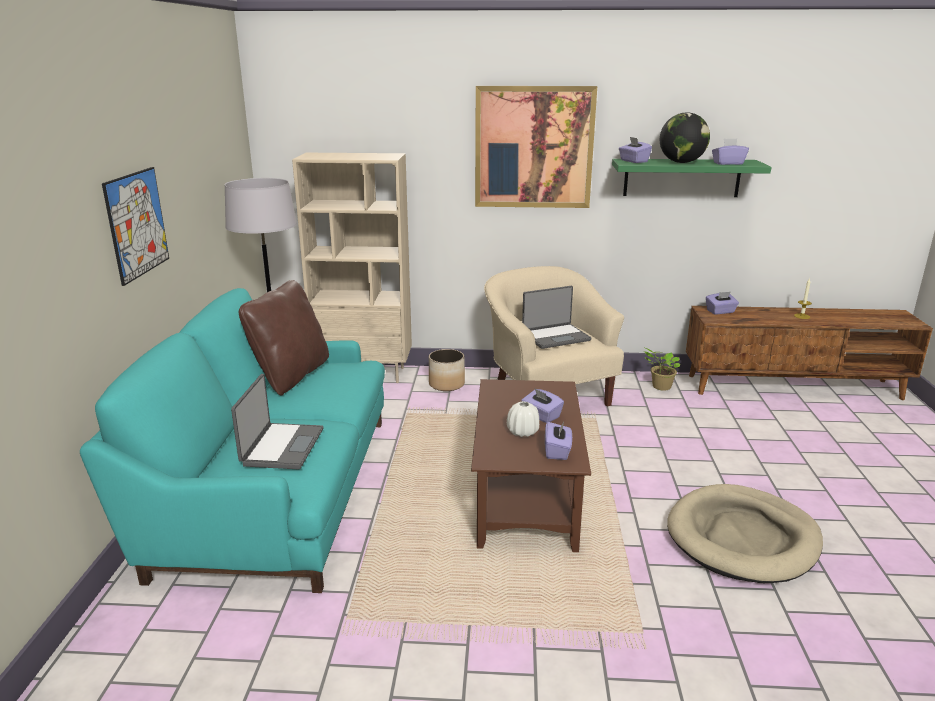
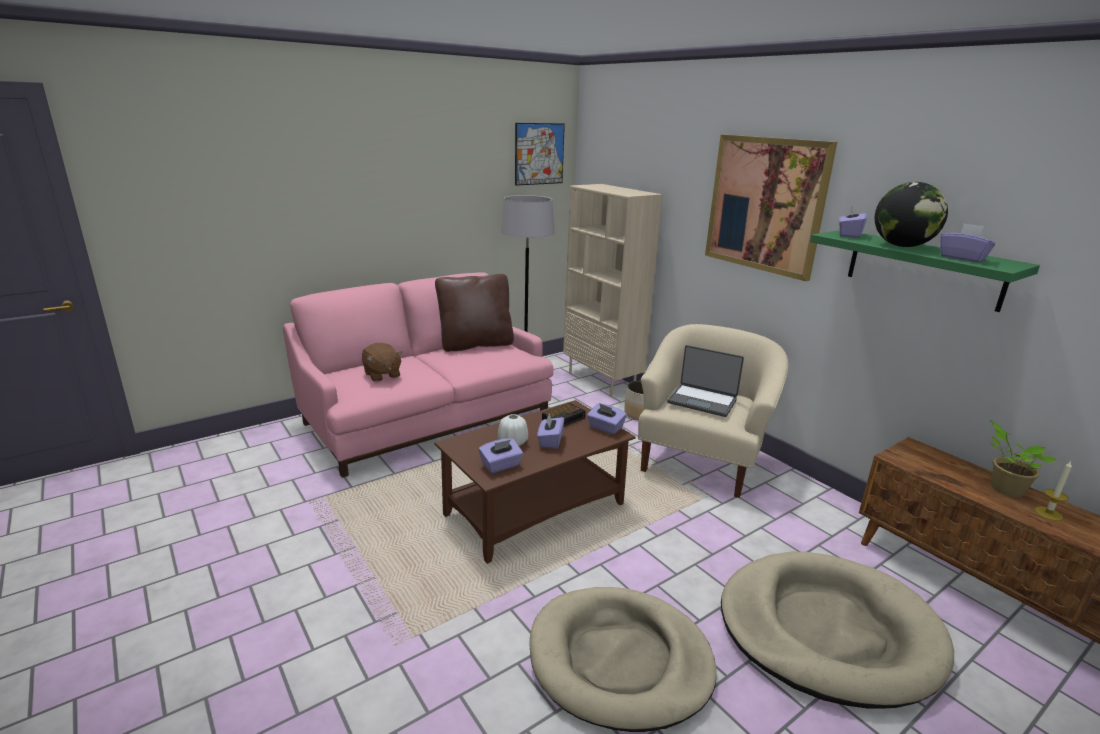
camera: 50 degrees right, 0 degrees up
turquoise sofa [80,288,385,593] -> pink sofa [283,272,554,478]
picture [102,167,169,286] -> picture moved to [515,123,565,186]
laptop [231,374,324,469] -> brown plush toy [362,343,402,382]
potted plant [644,348,681,391] -> potted plant moved to [990,420,1057,497]
purple tissue box [706,292,739,314] -> purple tissue box moved to [587,403,627,435]
none -> alarm clock [542,403,586,426]
none -> beige dog bed [721,551,954,709]

